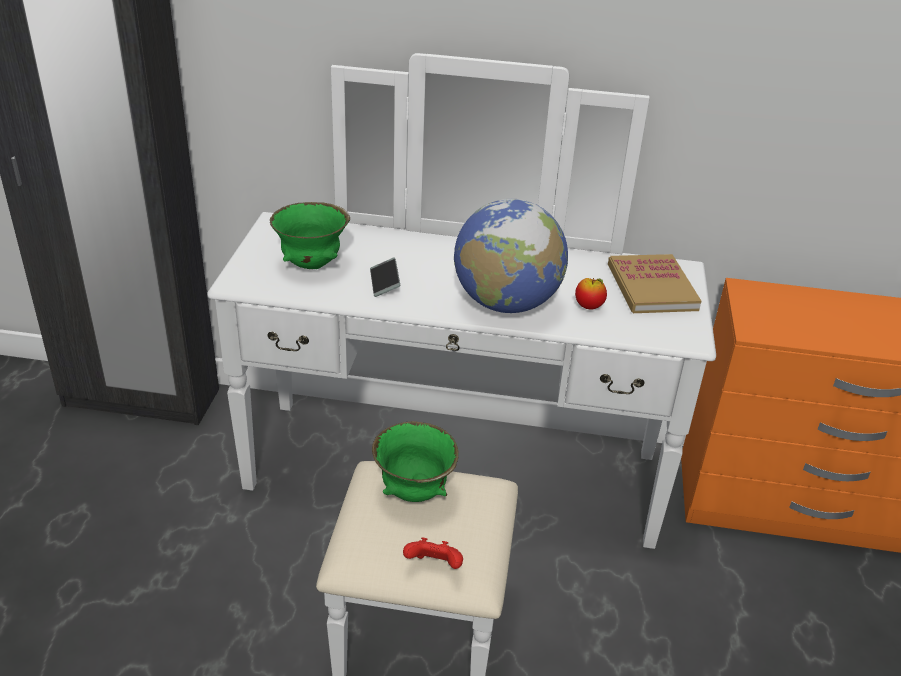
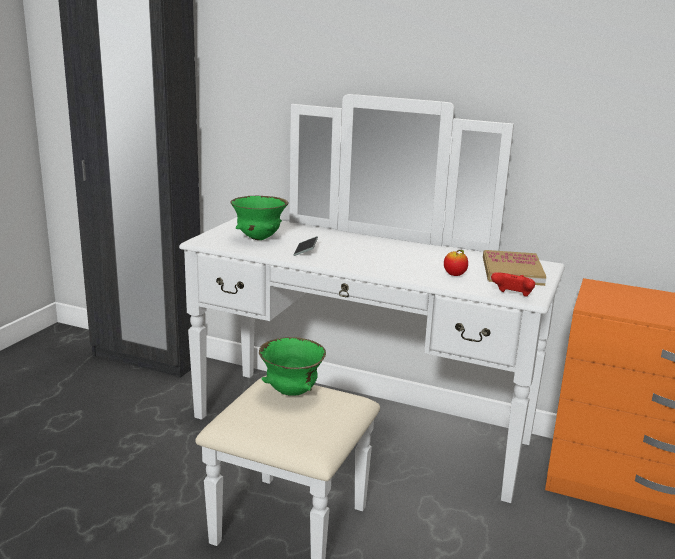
camera: 15 degrees right, 15 degrees down
red game controller [403,537,463,569] -> red game controller moved to [491,272,535,297]
globe [454,199,568,313] -> none

